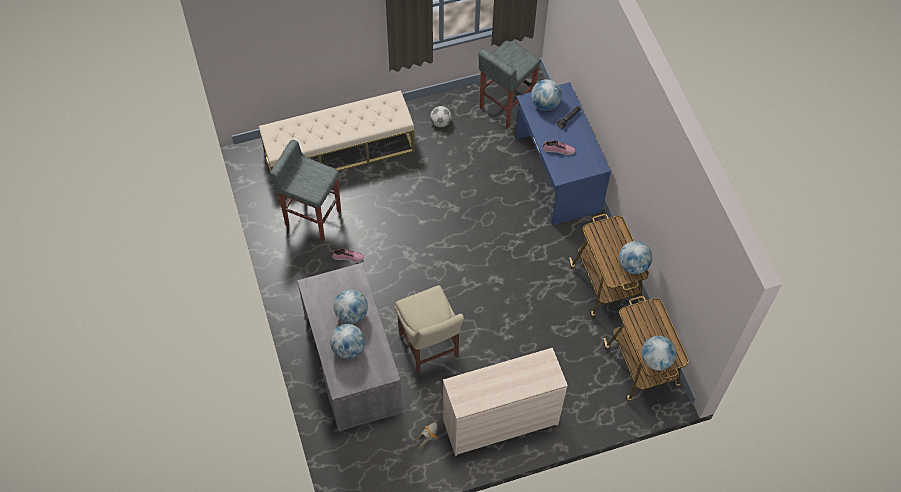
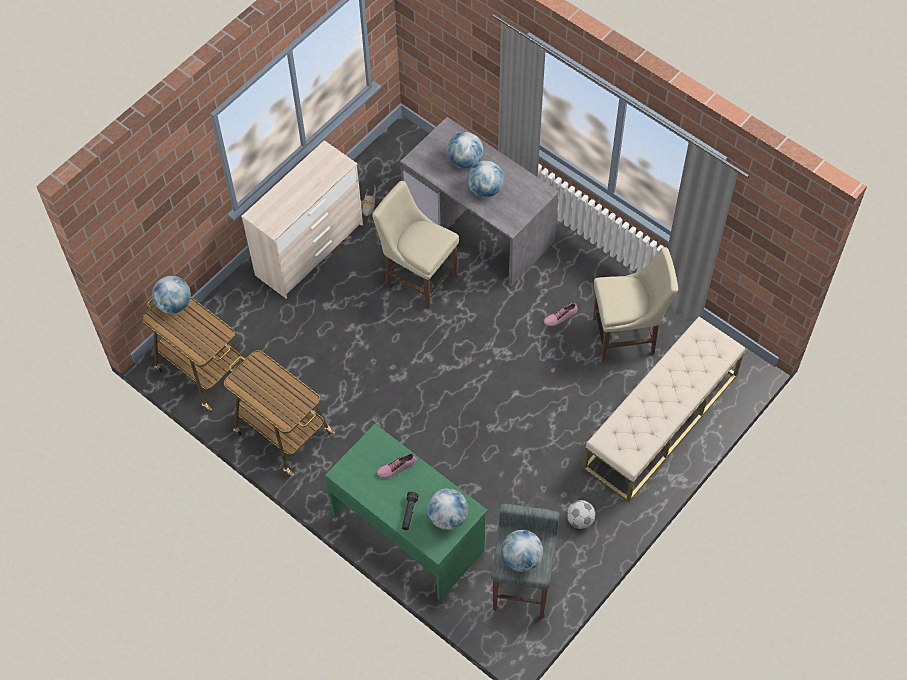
camera: 150 degrees right, 0 degrees up
grey stool [270,140,341,241] -> beige chair [593,247,678,361]
blue desk [515,82,611,225] -> green desk [325,424,488,601]
globe [619,241,652,274] -> globe moved to [501,530,543,572]

